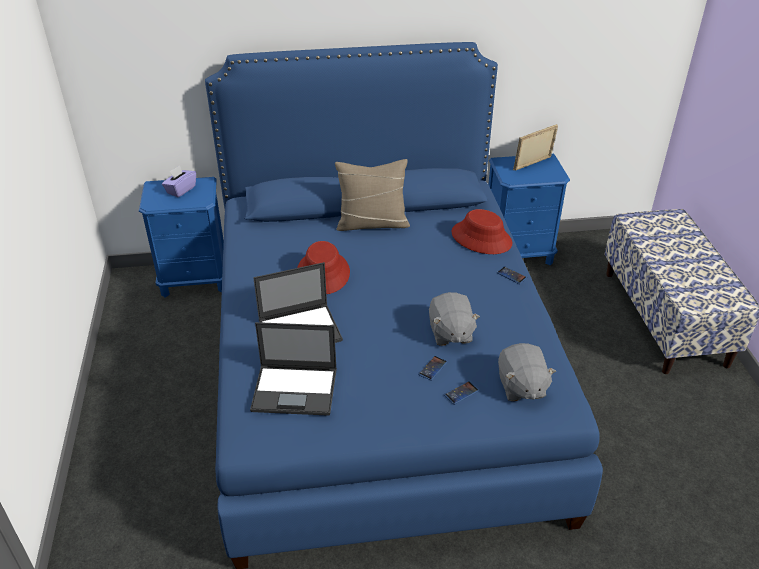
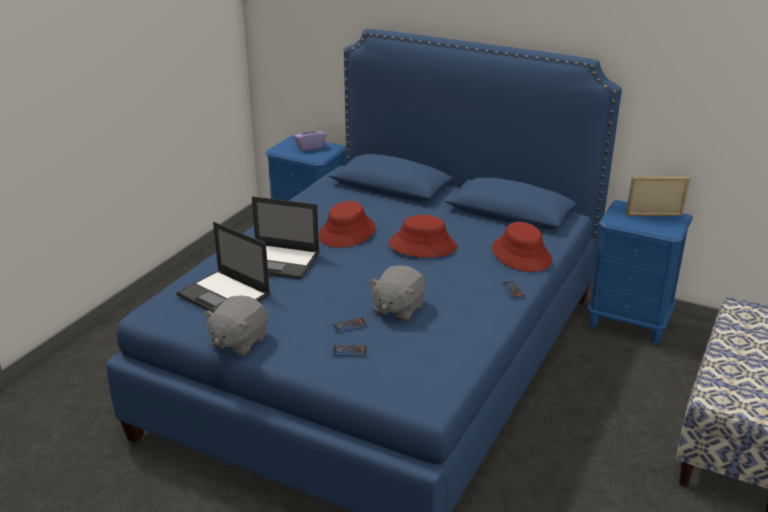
camera: 35 degrees right, 10 degrees down
beige pillow [335,159,410,231] -> none
grey plush toy [498,343,556,401] -> grey plush toy moved to [204,296,268,356]
none -> red hat [389,215,457,258]

